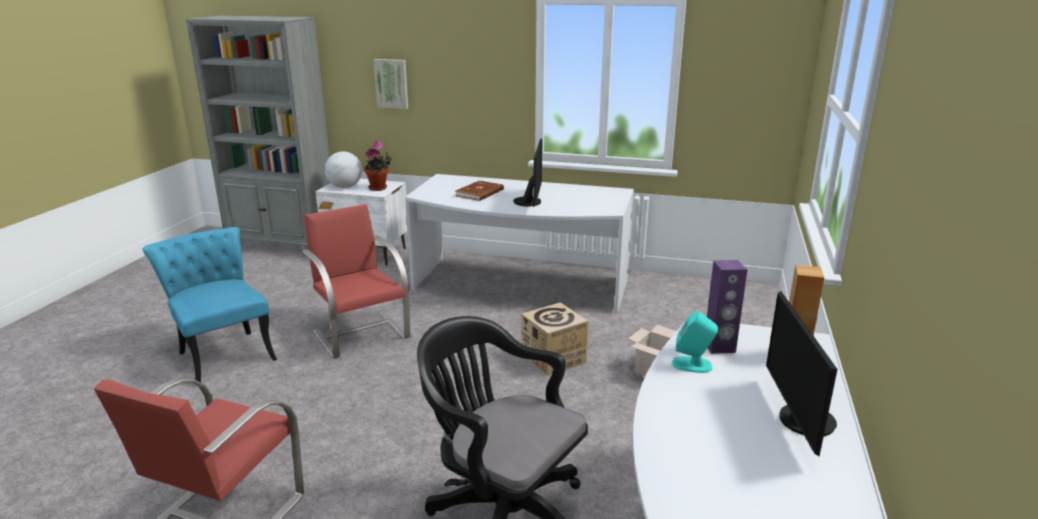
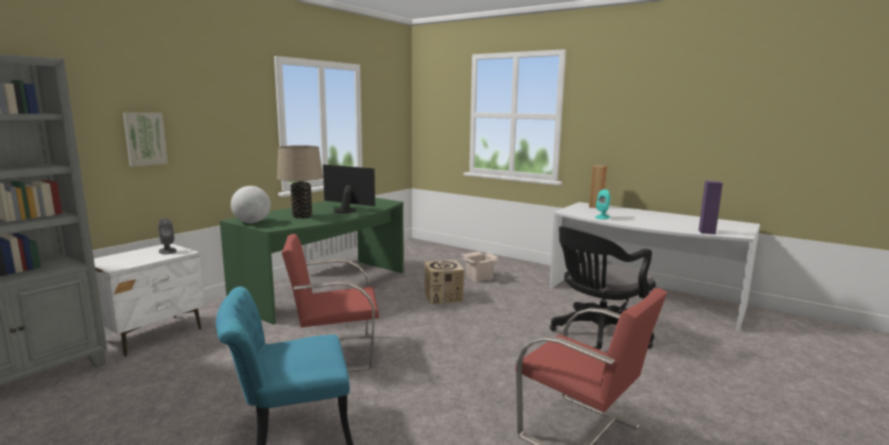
camera: 70 degrees left, 10 degrees down
globe [325,151,362,188] -> globe moved to [231,186,271,223]
potted plant [365,141,392,191] -> grey speaker [158,218,177,254]
white desk [405,174,634,314] -> green desk [220,198,404,325]
brown book [456,180,504,201] -> beige table lamp [277,145,323,218]
purple speaker [707,260,748,354] -> purple speaker moved to [699,181,723,235]
monitor [766,291,837,456] -> none

